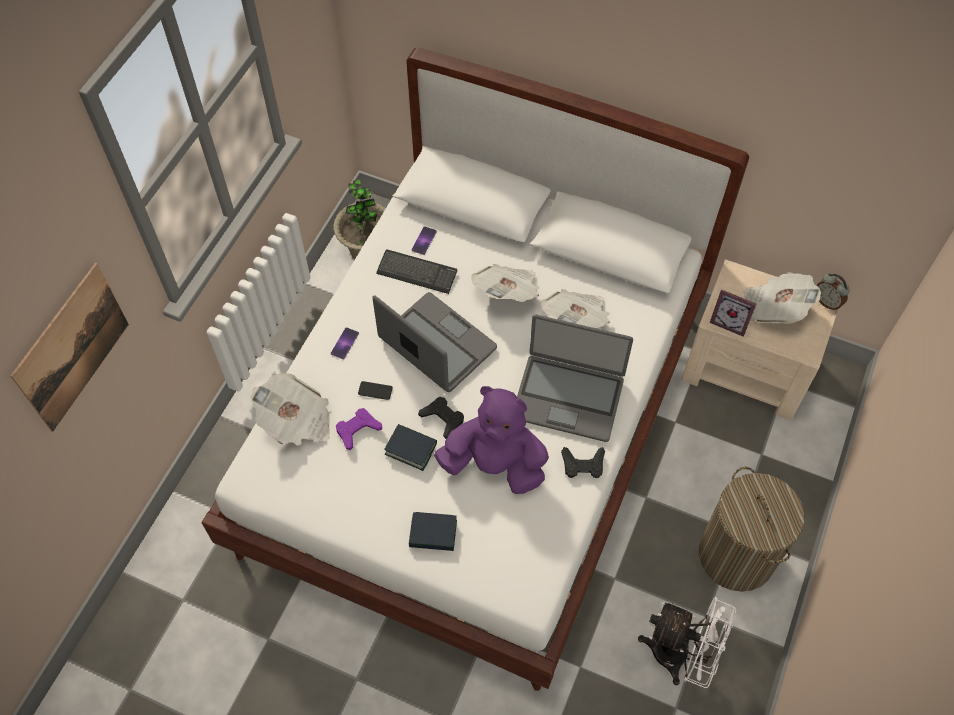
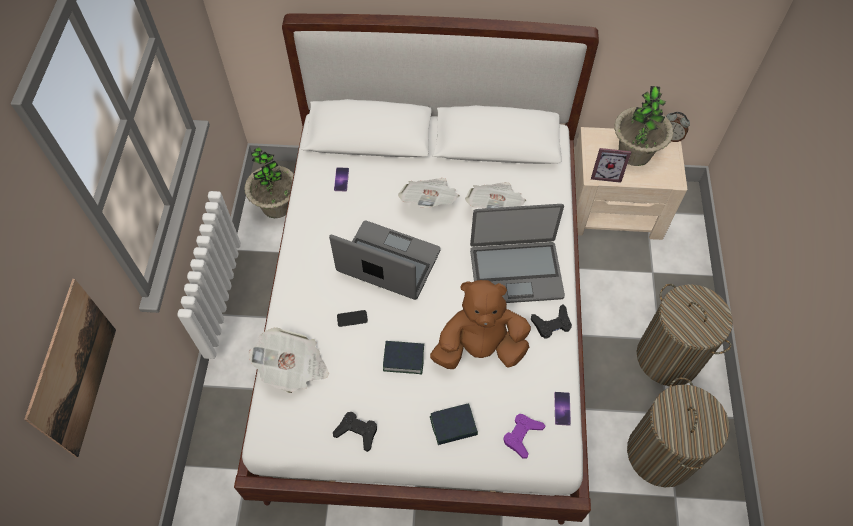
camera: 20 degrees left, 0 degrees up
phone [331,327,359,360] -> phone moved to [554,392,571,426]
purple game controller [336,408,382,450] -> purple game controller moved to [504,414,545,459]
keyboard [376,249,457,294] -> none
black game controller [418,397,464,439] -> black game controller moved to [333,412,377,452]
purple plush toy [434,386,549,494] -> brown plush toy [430,280,531,369]
white fan [638,596,736,688] -> laundry basket [627,377,729,487]
newspaper [744,272,821,324] -> potted plant [614,86,673,166]

